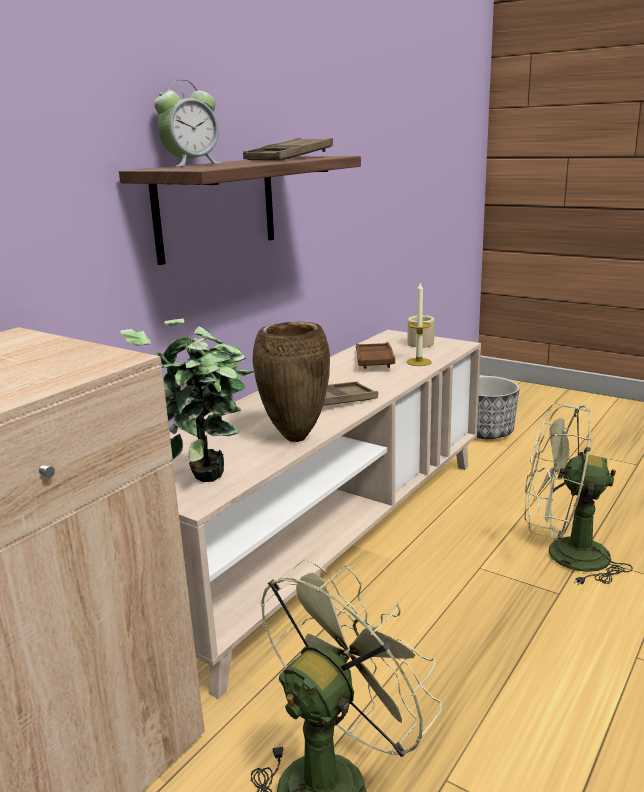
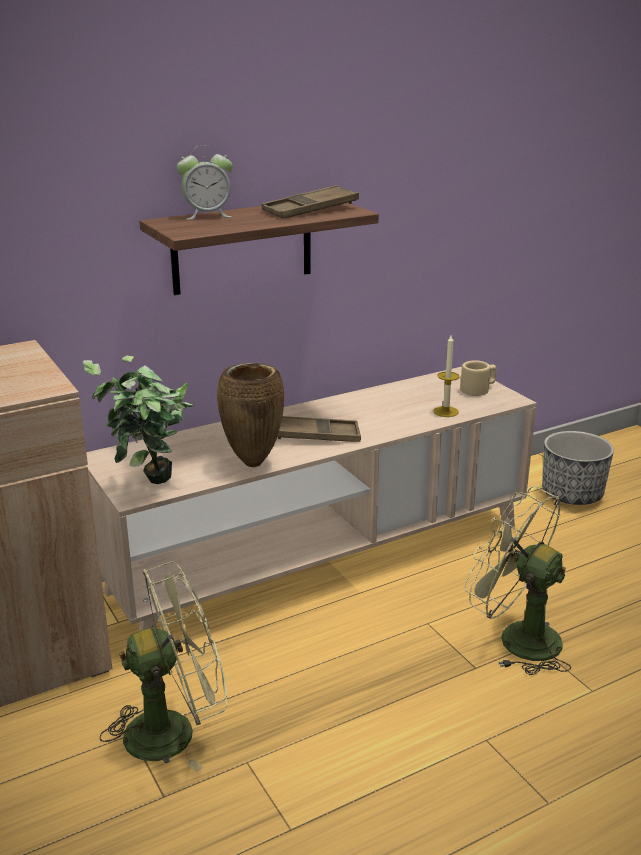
camera: 25 degrees right, 5 degrees up
brown tray [356,342,395,369] -> none

